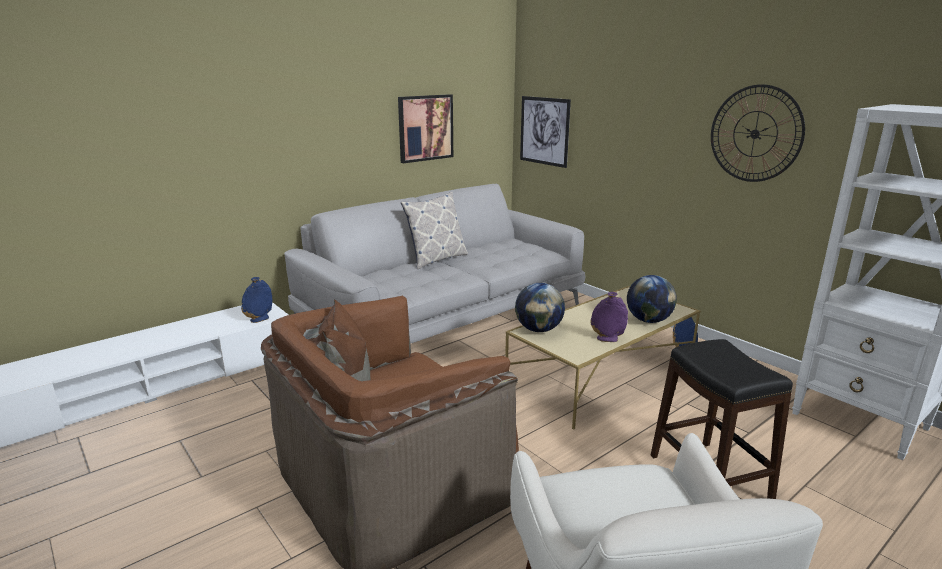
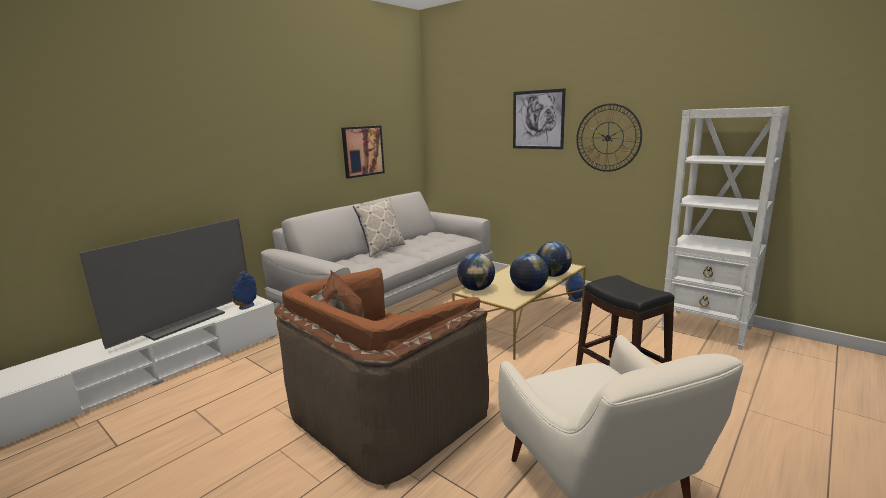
camera: 10 degrees left, 5 degrees down
picture [520,96,571,168] -> picture moved to [513,88,566,149]
purple vase [590,292,628,342] -> globe [510,253,549,292]
none -> television [79,218,247,349]

